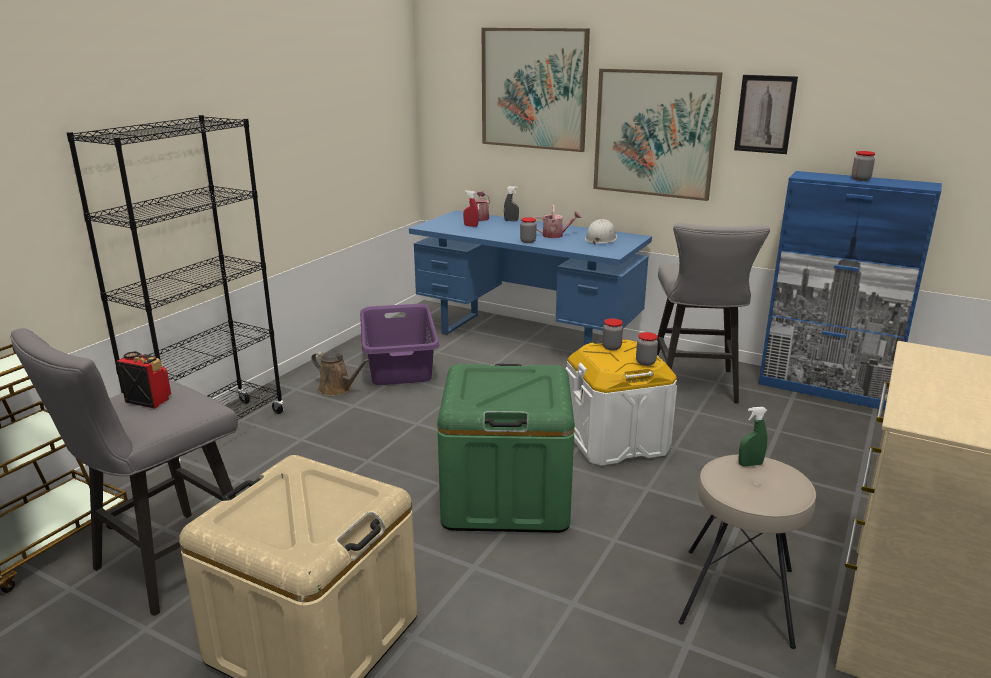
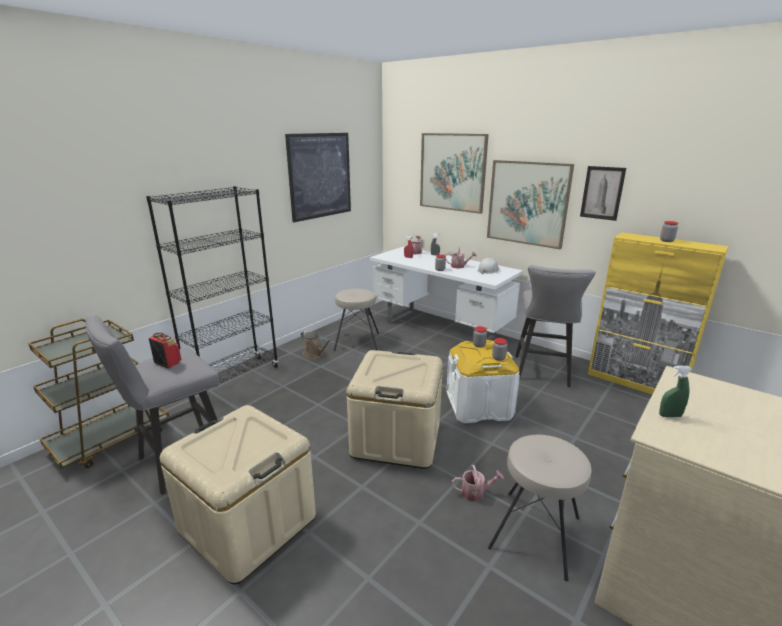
camera: 10 degrees right, 0 degrees up
purple laundry basket [360,304,439,385] -> beige stool [333,289,379,351]
blue desk [409,210,652,345] -> white desk [370,247,523,342]
green storage box [437,364,575,533] -> beige storage box [347,350,443,469]
green spray bottle [738,407,768,467] -> green spray bottle moved to [659,366,693,417]
blue cabinet [759,171,942,410] -> yellow cabinet [588,233,729,394]
none -> picture [285,133,351,222]
none -> watering can [452,465,504,502]

